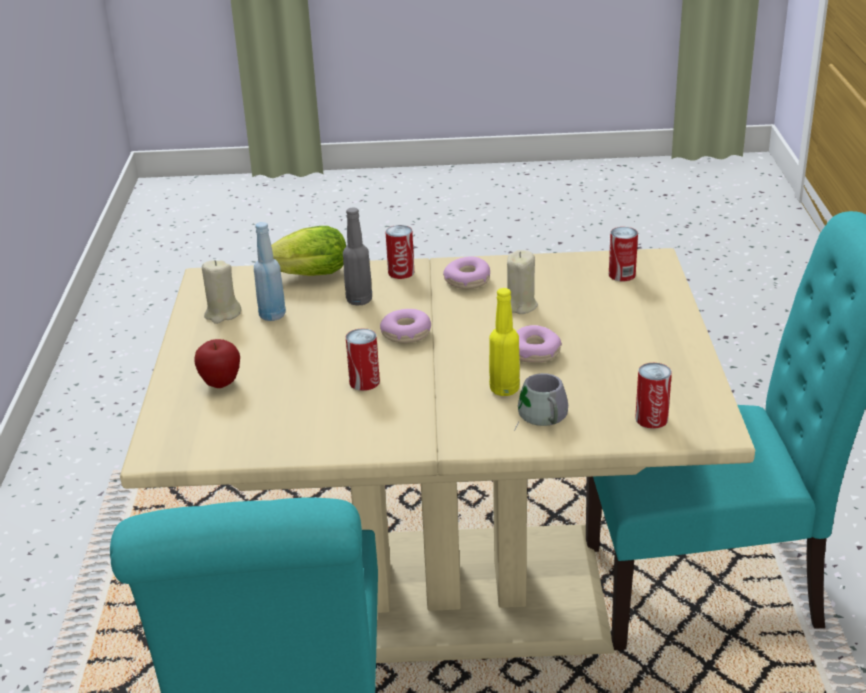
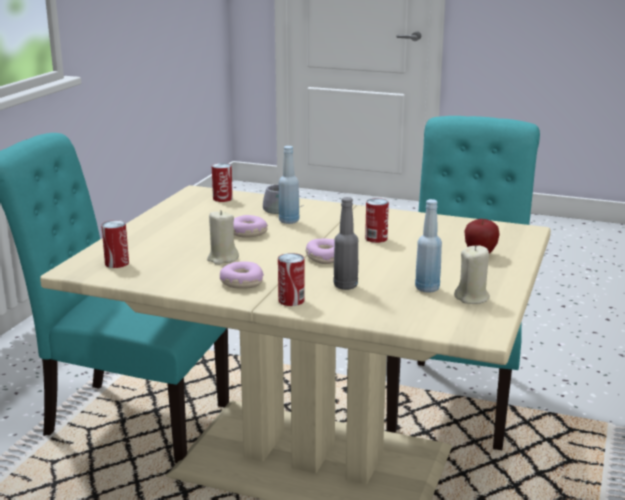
camera: 160 degrees left, 10 degrees down
lettuce [271,226,346,276] -> none
yellow bottle [489,288,520,396] -> blue bottle [279,146,299,224]

